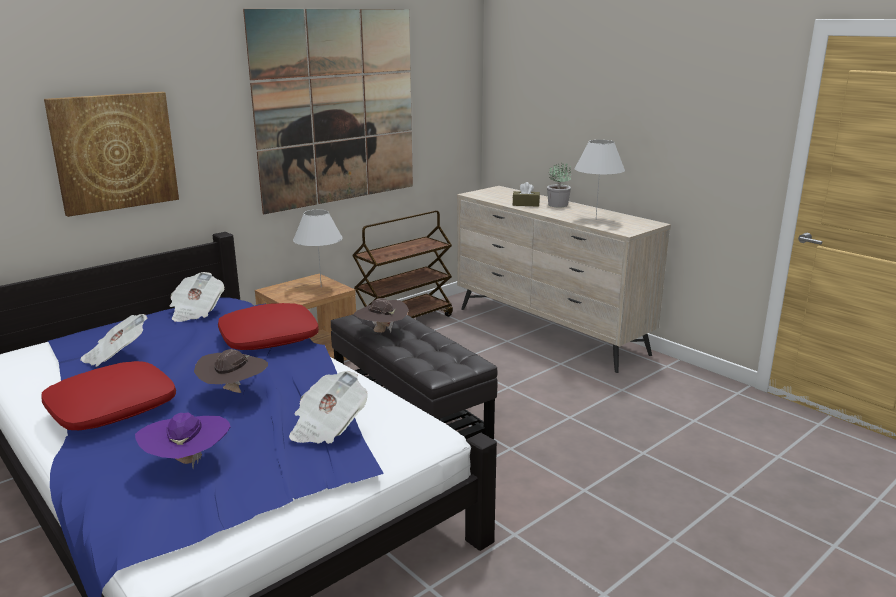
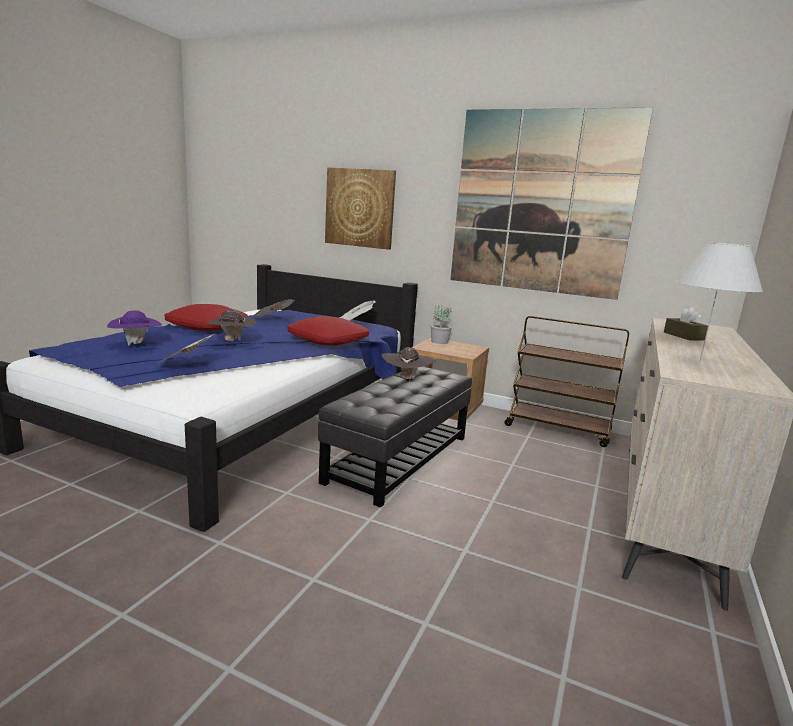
camera: 65 degrees right, 5 degrees down
white table lamp [293,210,343,287] -> none
potted plant [547,163,571,207] -> potted plant moved to [431,306,452,344]

